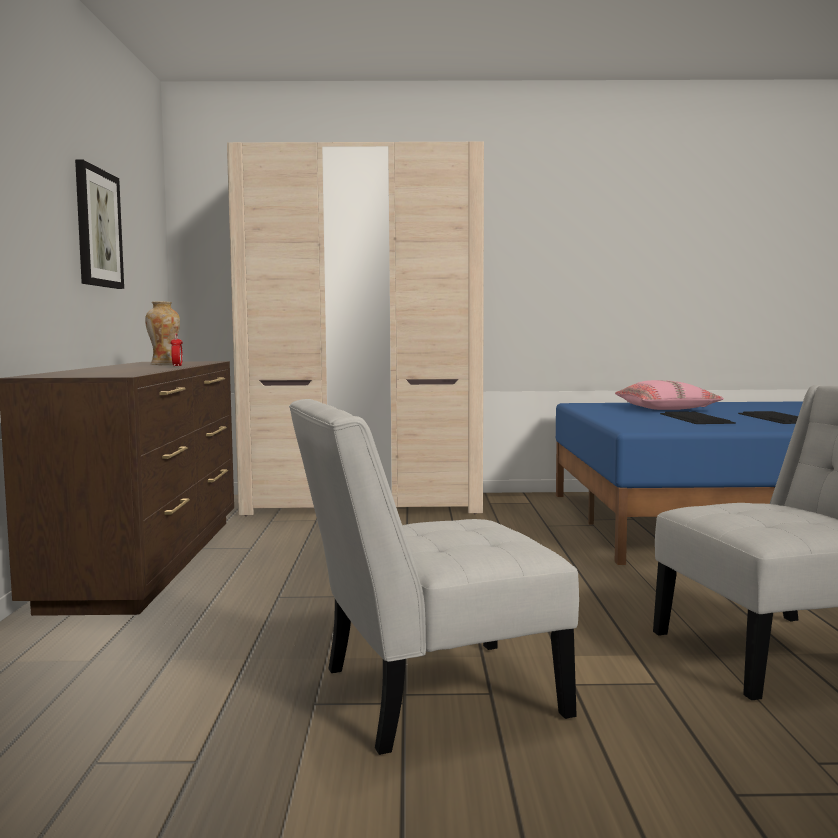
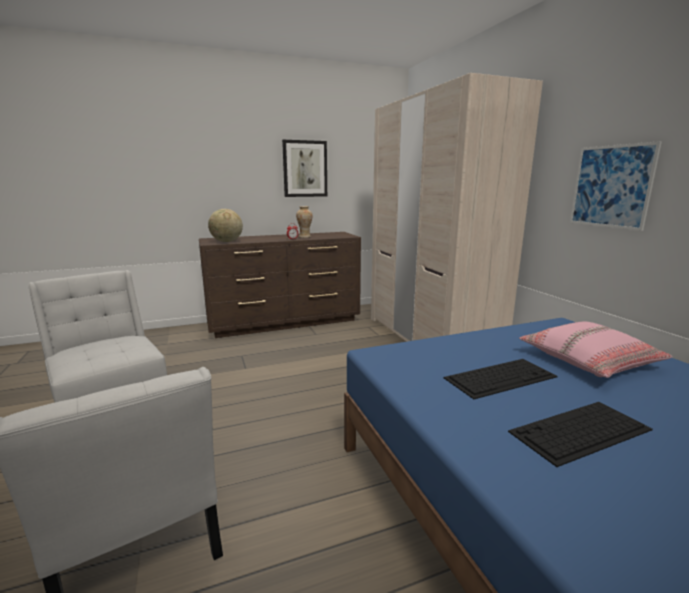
camera: 70 degrees right, 10 degrees up
none -> globe [208,209,243,242]
none -> picture [570,141,662,231]

